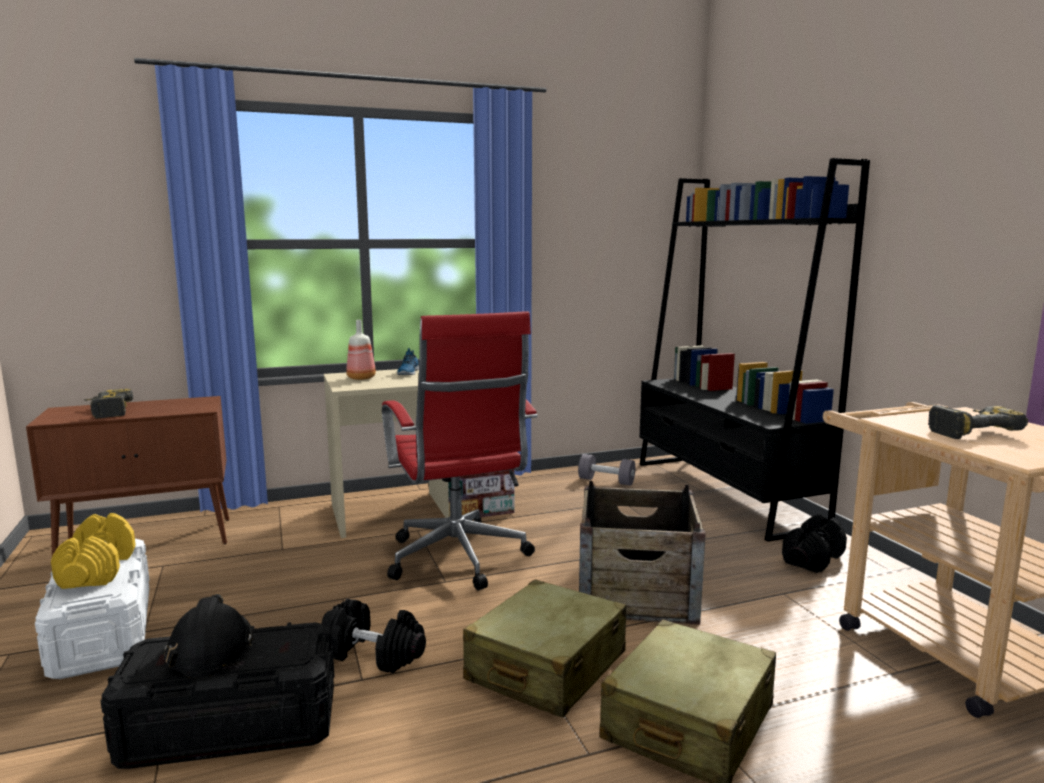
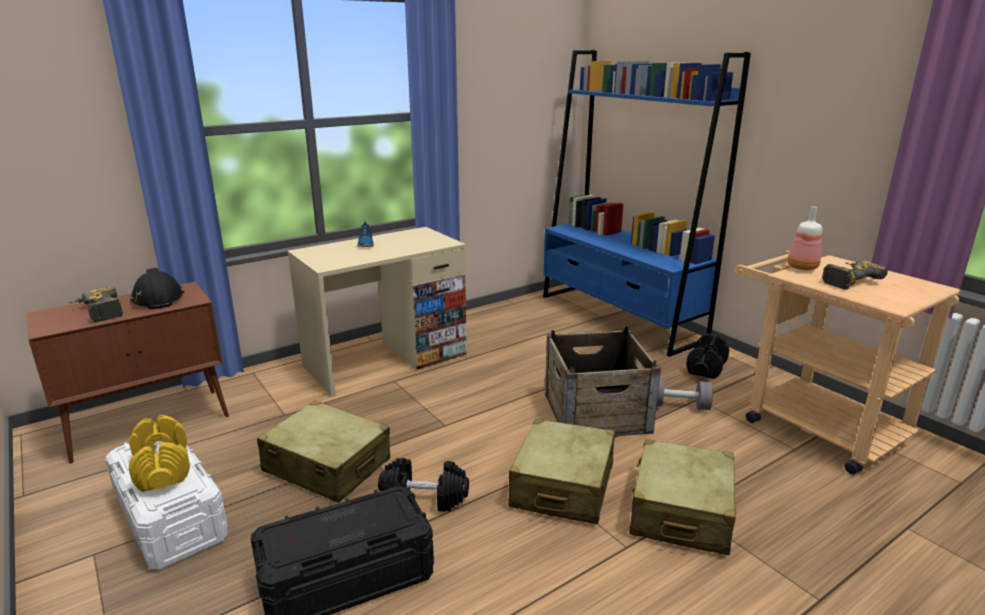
camera: 15 degrees left, 10 degrees up
black hard hat [164,594,253,678] -> black hard hat moved to [130,268,184,309]
bottle [346,320,376,380] -> bottle moved to [787,206,822,270]
red office chair [382,311,537,591] -> none
grey dumbbell [578,454,635,486] -> grey dumbbell moved to [657,378,713,410]
black bookcase [639,158,870,542] -> blue bookcase [543,50,751,357]
none -> beige suitcase [257,400,390,503]

